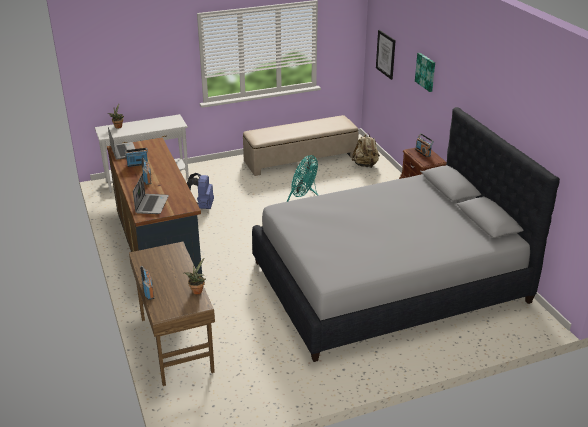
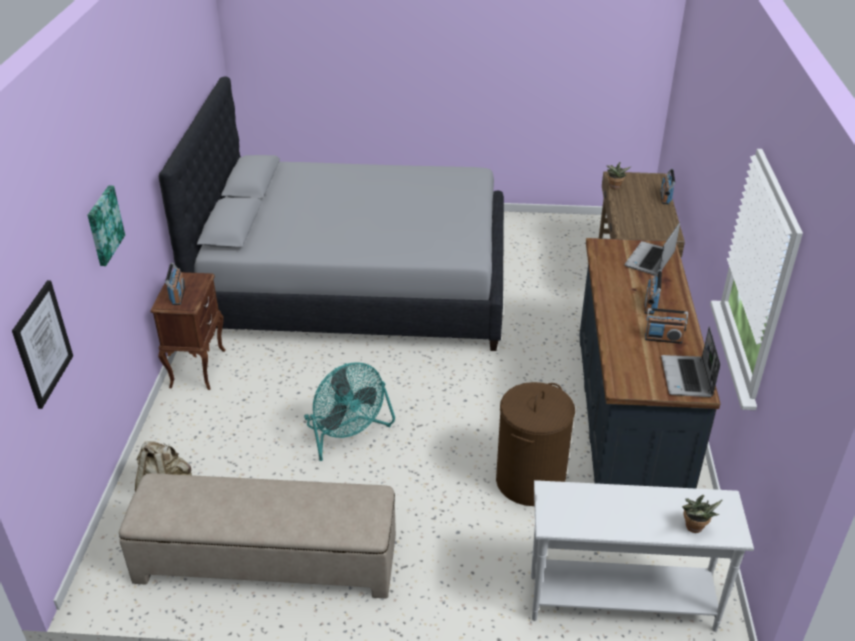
camera: 155 degrees left, 5 degrees up
blue backpack [187,173,214,209] -> brown laundry basket [496,382,575,506]

